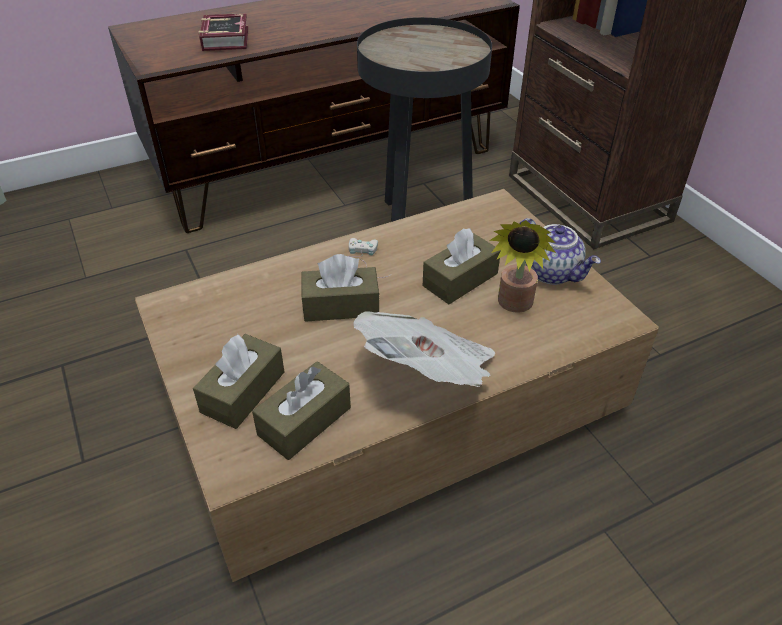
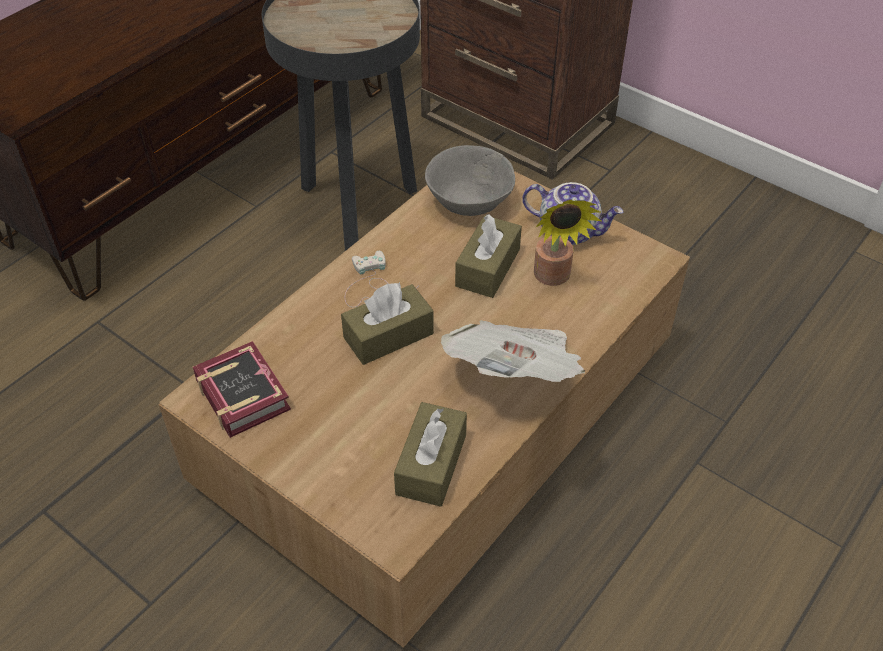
camera: 25 degrees left, 5 degrees up
brown tissue box [193,334,284,429] -> none
book [198,13,248,51] -> book moved to [193,341,291,438]
none -> grey bowl [425,145,515,216]

